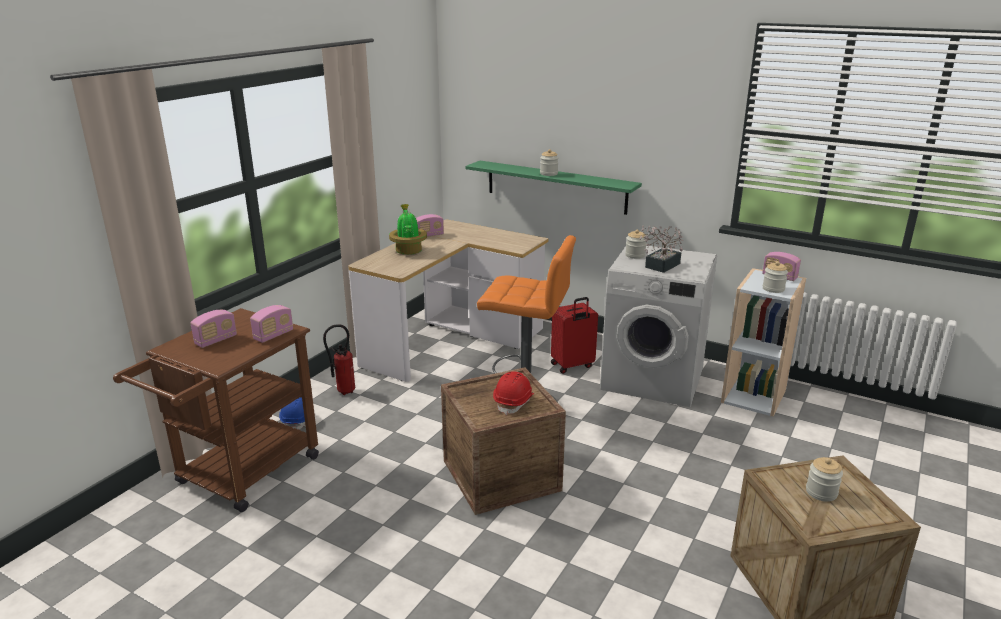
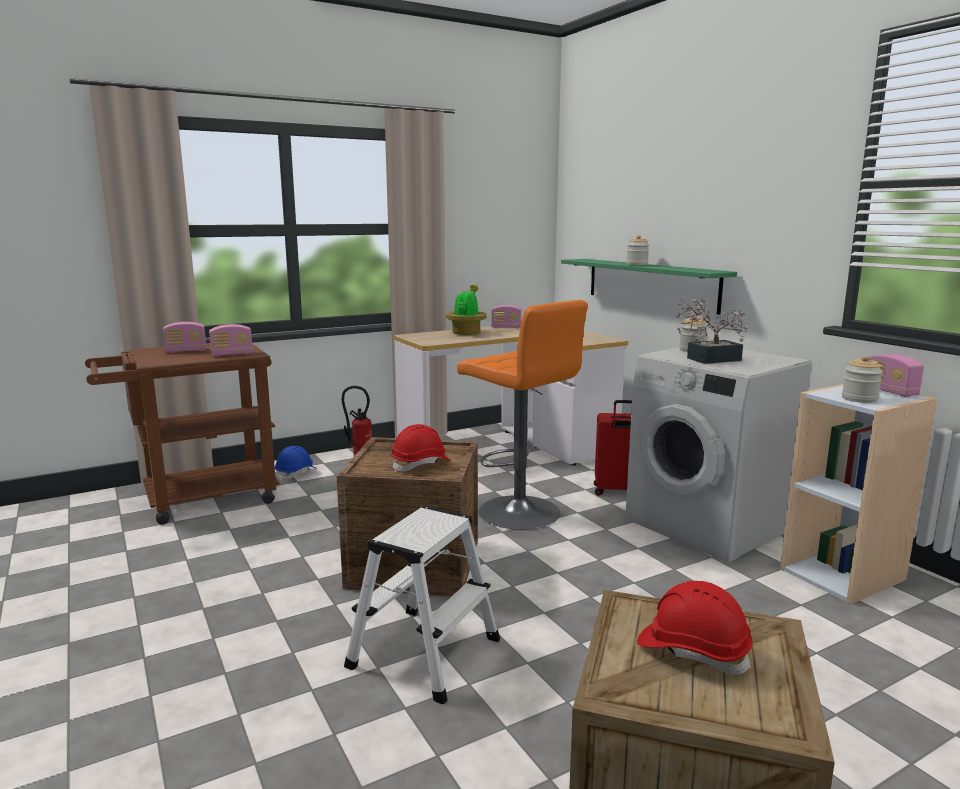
camera: 30 degrees right, 10 degrees down
jar [806,457,843,502] -> red hard hat [637,581,752,675]
none -> white step ladder [344,505,500,704]

